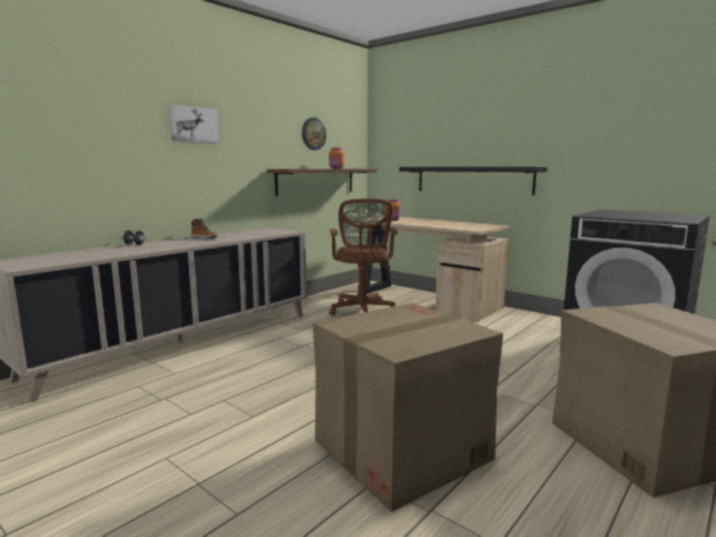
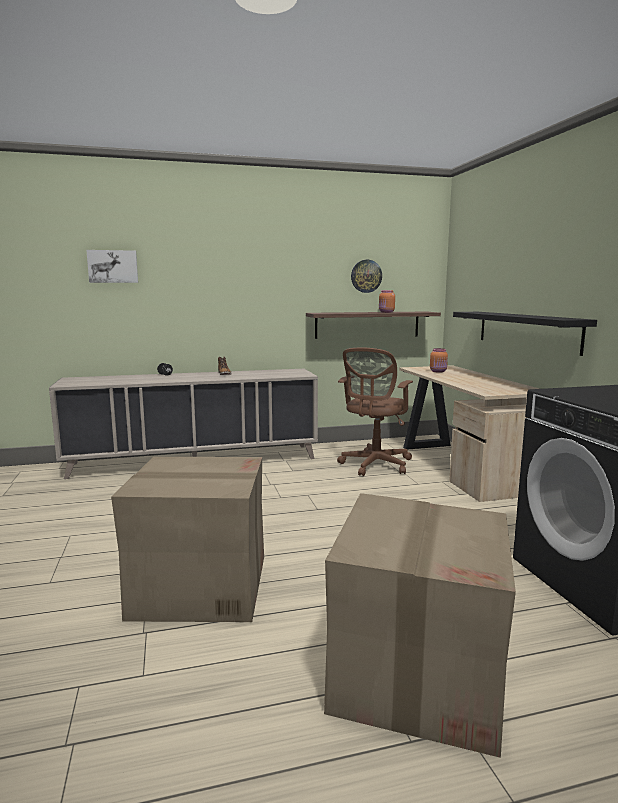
camera: 35 degrees right, 0 degrees up
picture [169,104,219,143] -> picture moved to [86,250,138,283]

